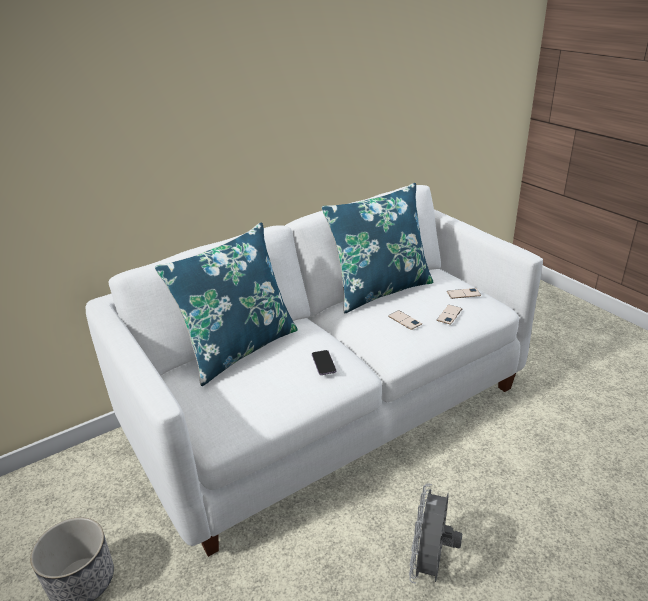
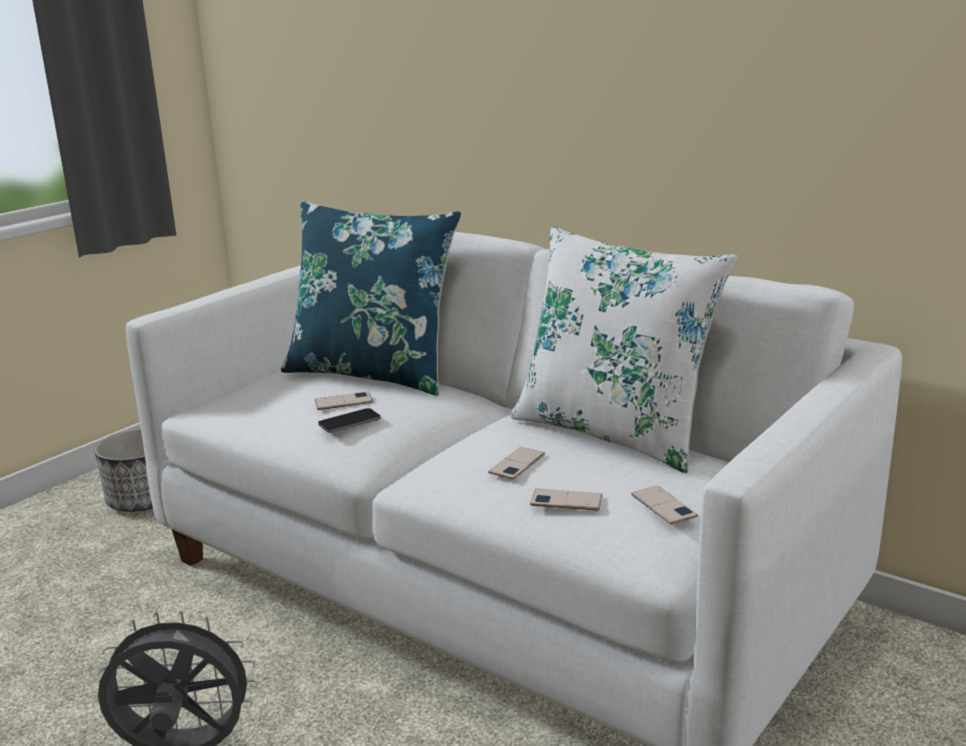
camera: 70 degrees right, 10 degrees down
blue pillow [321,183,434,313] -> white pillow [510,226,738,473]
none -> phone [314,392,373,410]

